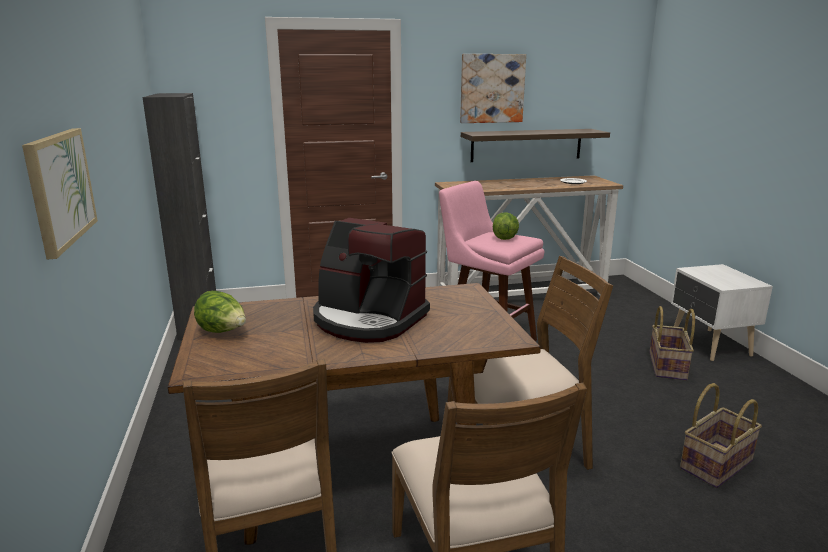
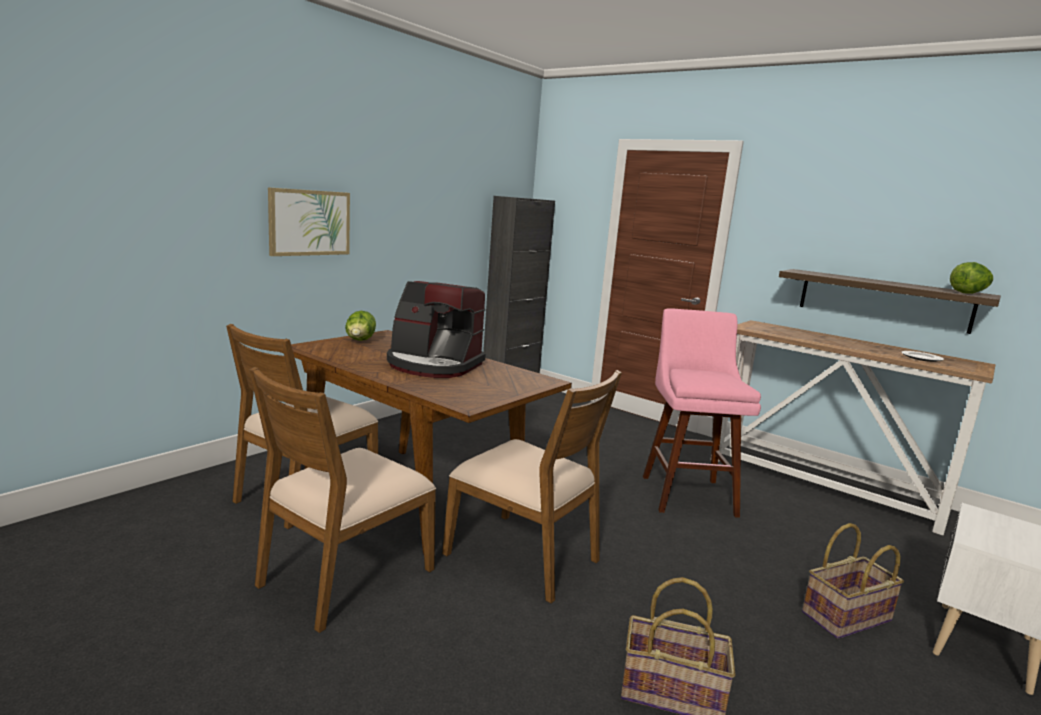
camera: 50 degrees right, 5 degrees down
coffee machine [313,218,430,343] -> coffee machine turned 60 degrees counterclockwise [387,281,486,378]
picture [460,54,526,123] -> none
lettuce [492,212,519,240] -> lettuce moved to [950,262,993,294]

